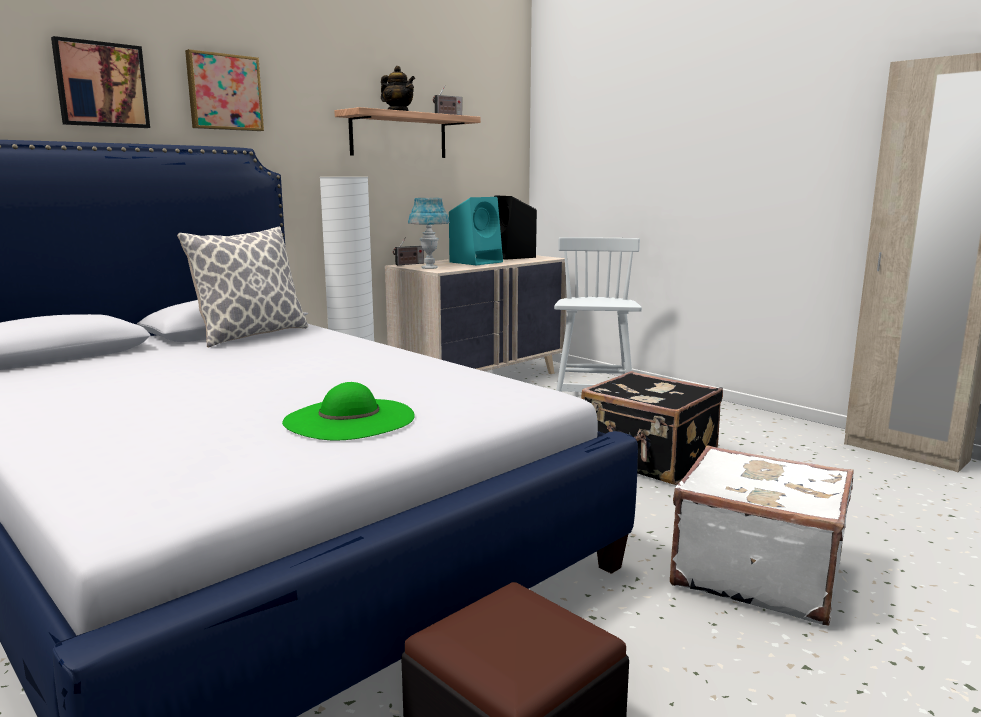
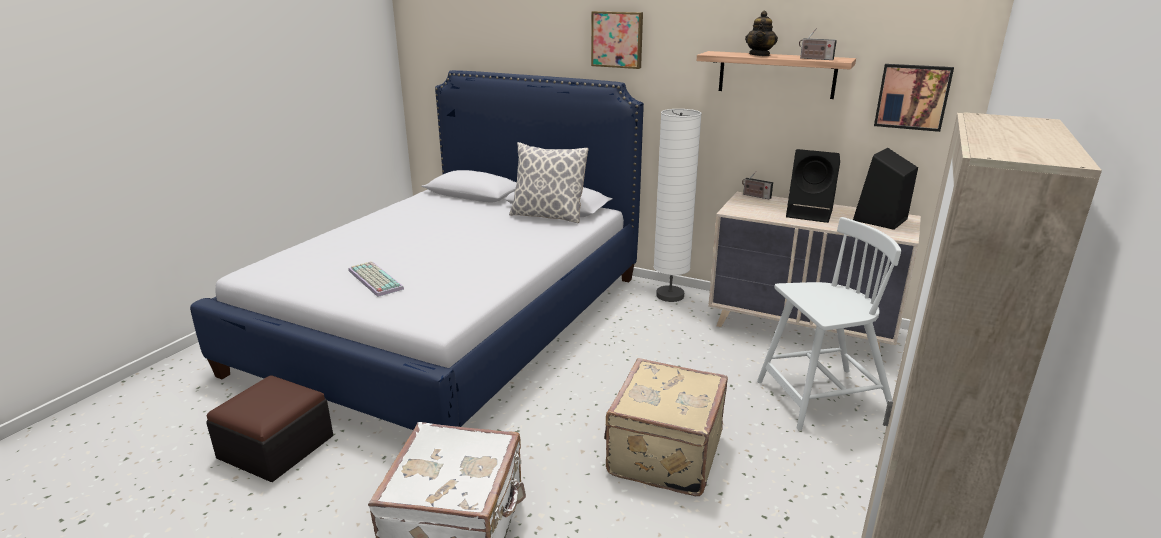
camera: 70 degrees right, 10 degrees up
picture [51,36,150,128] -> picture moved to [874,64,954,132]
green hat [282,382,415,440] -> keyboard [349,261,404,297]
blue table lamp [408,198,449,269] -> none
turquoise speaker [449,197,503,265] -> black speaker [786,149,840,223]
black suitcase [581,371,723,485] -> beige suitcase [604,358,728,496]

